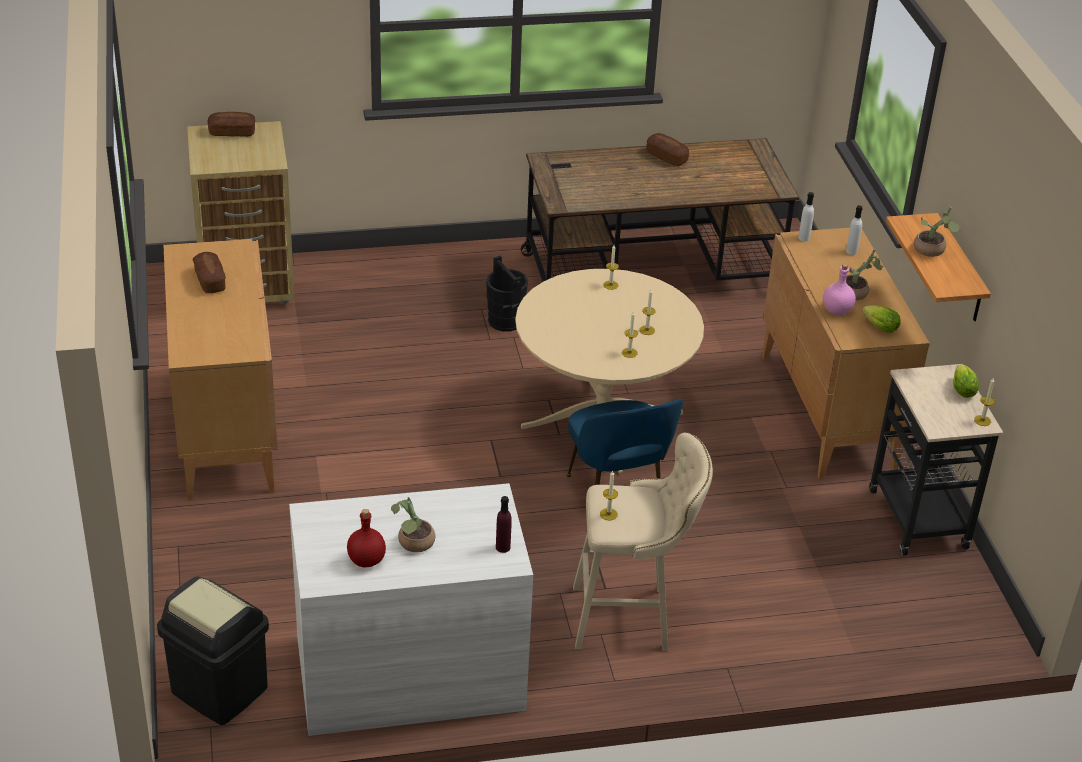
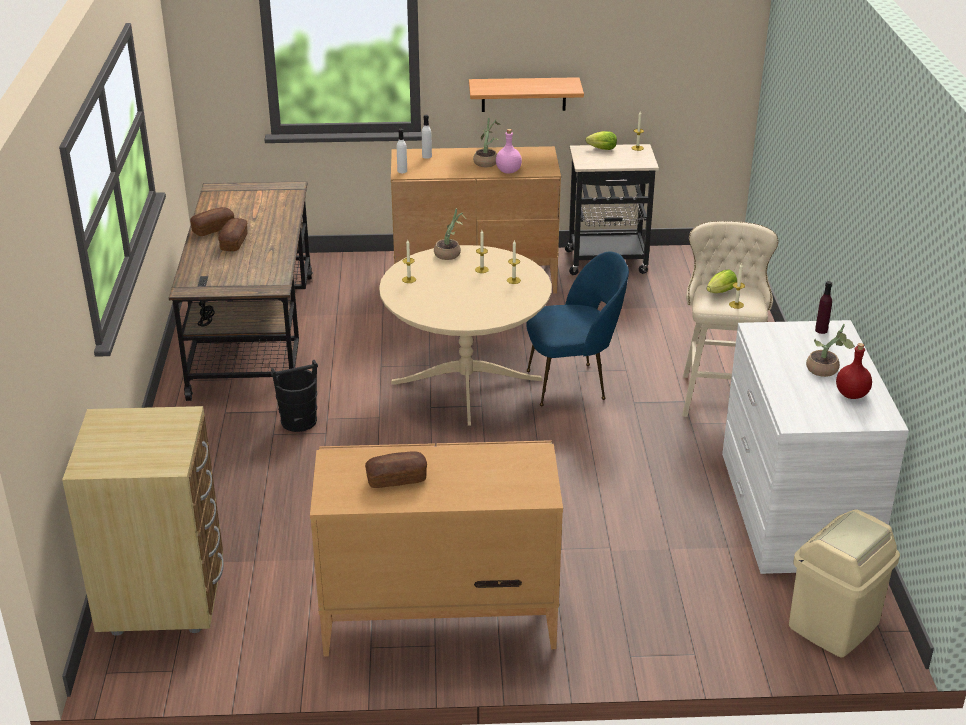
camera: 80 degrees left, 5 degrees down
black trash can [157,576,269,725] -> beige trash can [789,509,900,657]
bread [208,112,255,137] -> bread moved to [218,218,248,251]
lettuce [862,305,901,333] -> lettuce moved to [707,270,737,293]
potted plant [914,206,960,257] -> potted plant moved to [434,208,467,260]

